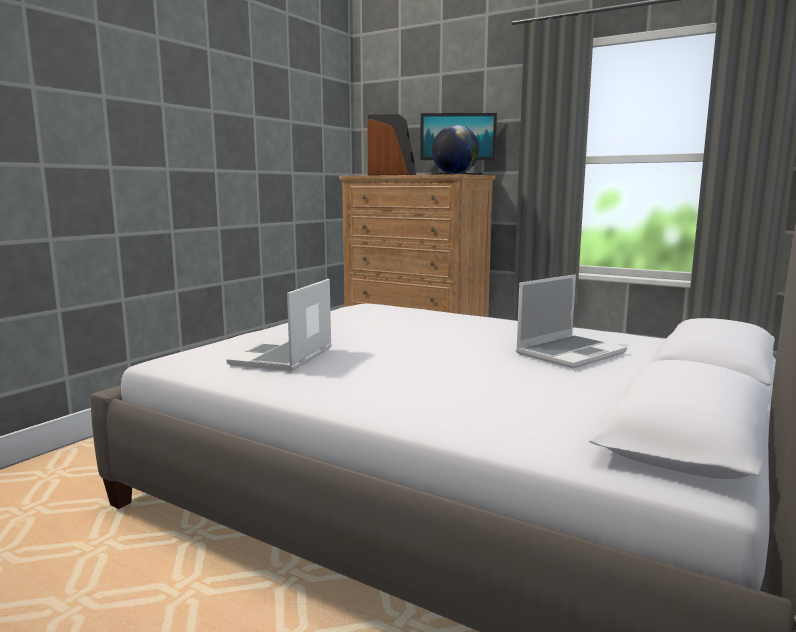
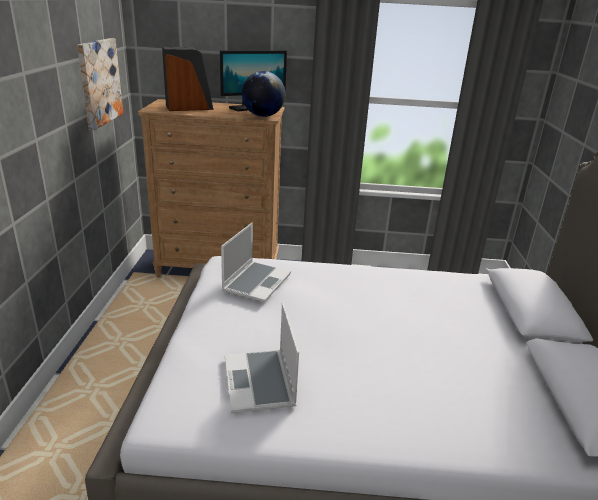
camera: 30 degrees left, 15 degrees up
laptop [516,274,627,369] -> laptop moved to [221,222,291,302]
none -> picture [77,38,123,130]

